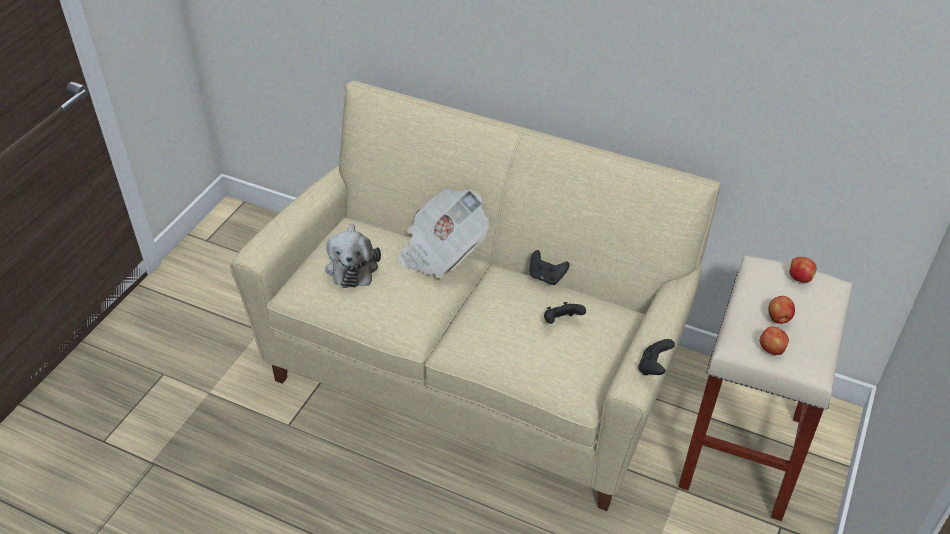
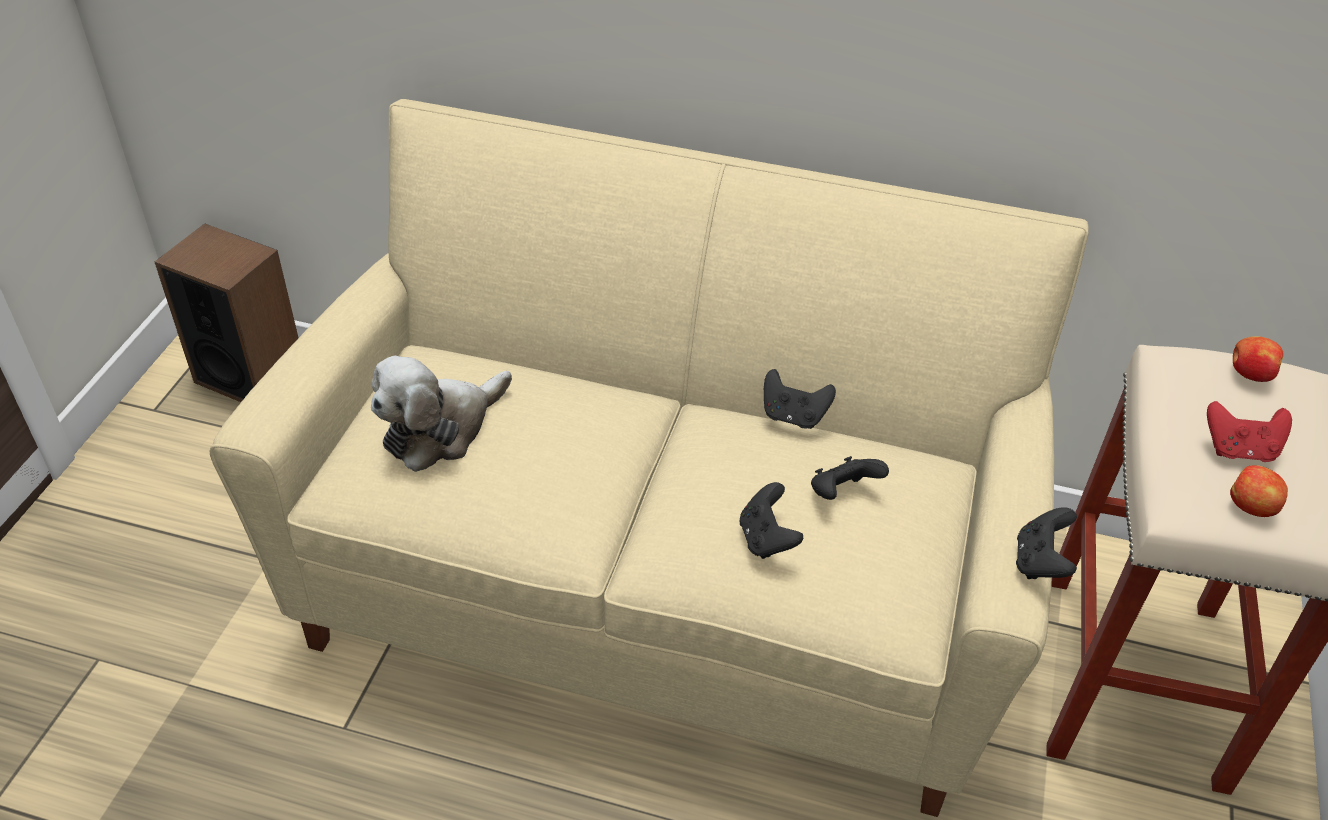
camera: 10 degrees left, 0 degrees up
plush toy [325,224,381,288] -> plush toy turned 60 degrees clockwise [371,355,512,472]
newspaper [398,189,489,278] -> none
apple [768,296,795,324] -> red game controller [1207,401,1292,462]
none -> speaker [155,223,298,402]
none -> black game controller [740,482,803,559]

